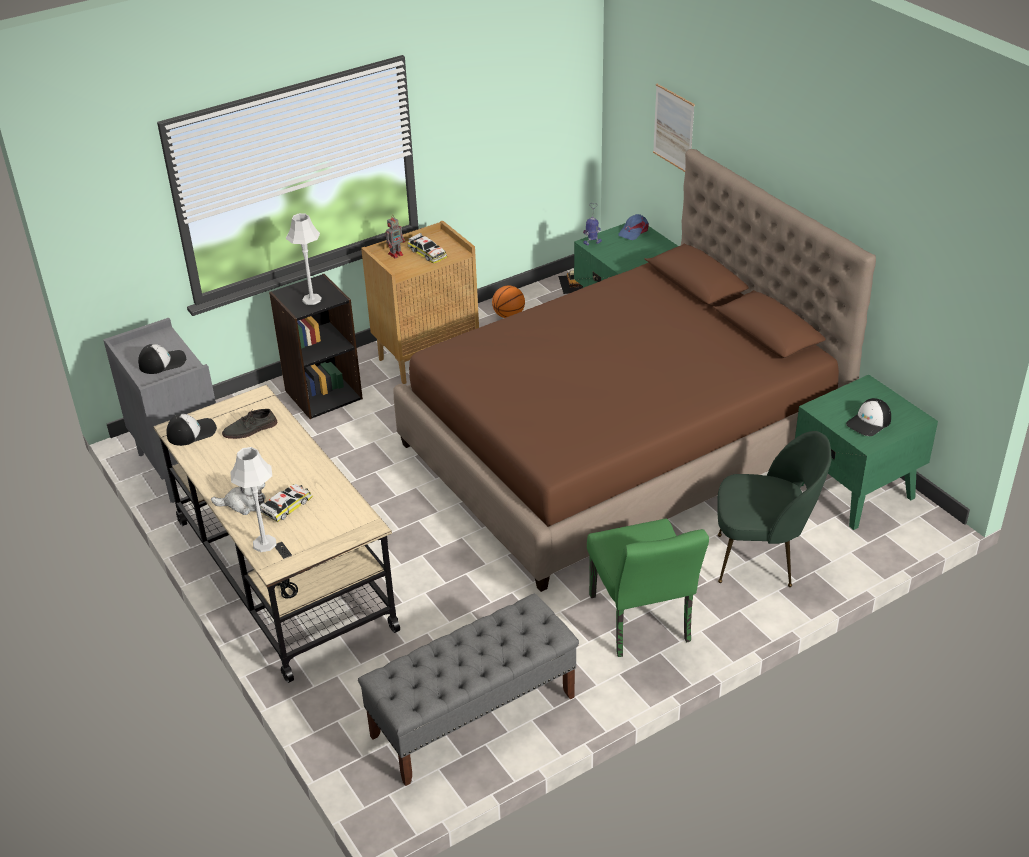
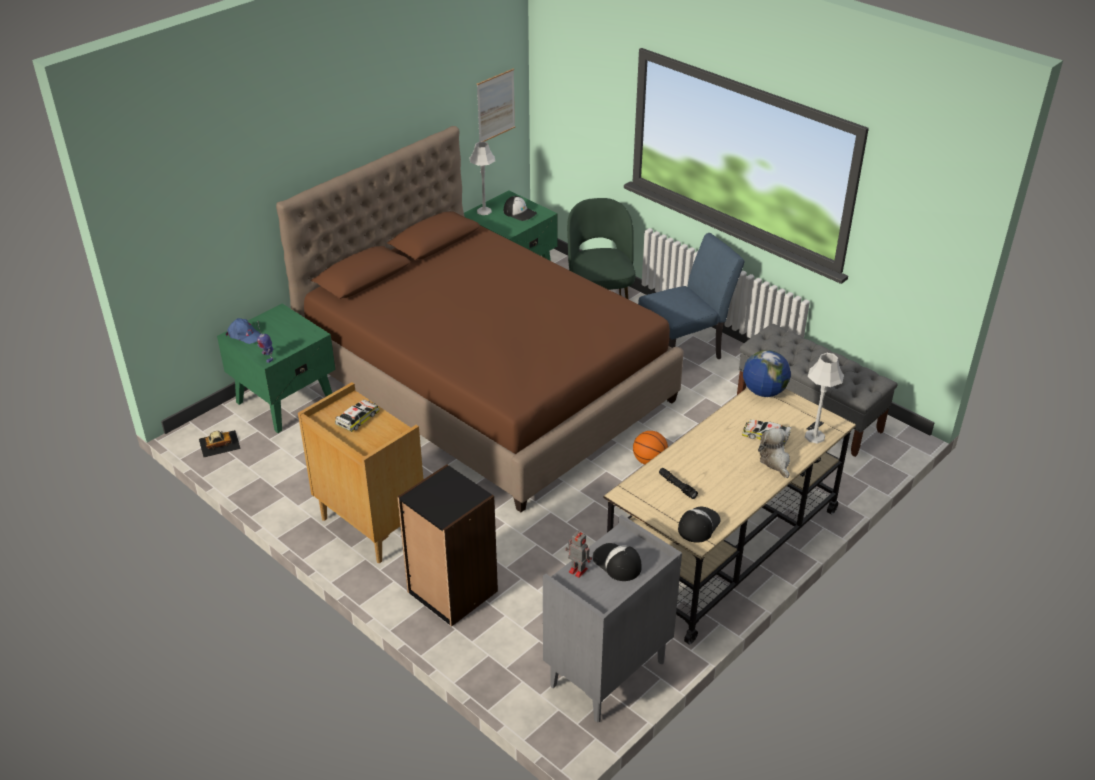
camera: 105 degrees left, 0 degrees up
cap [167,414,217,446] -> cap turned 75 degrees clockwise [678,507,720,543]
grey shoe [222,409,277,439] -> black flashlight [659,468,698,499]
grey table lamp [286,213,322,305] -> grey table lamp moved to [469,142,495,215]
toy robot [385,215,405,259] -> toy robot moved to [566,530,592,578]
basketball [492,286,525,318] -> basketball moved to [633,431,668,465]
green chair [587,519,709,657] -> blue chair [638,233,744,359]
picture [653,84,695,172] -> picture moved to [477,69,515,142]
none -> globe [743,350,791,397]

